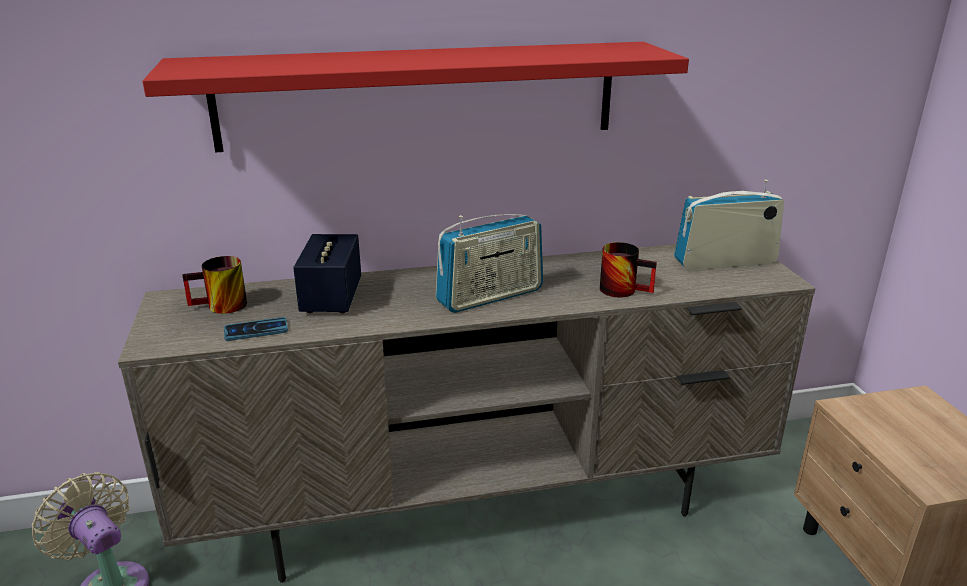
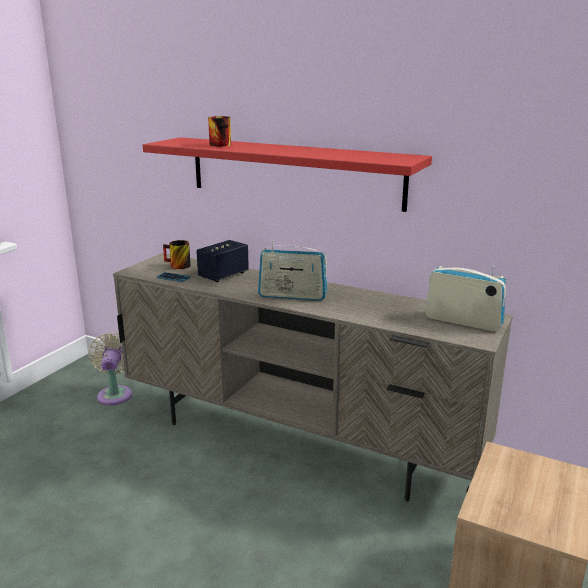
camera: 40 degrees right, 5 degrees down
mug [600,242,657,297] -> mug moved to [208,116,231,146]

